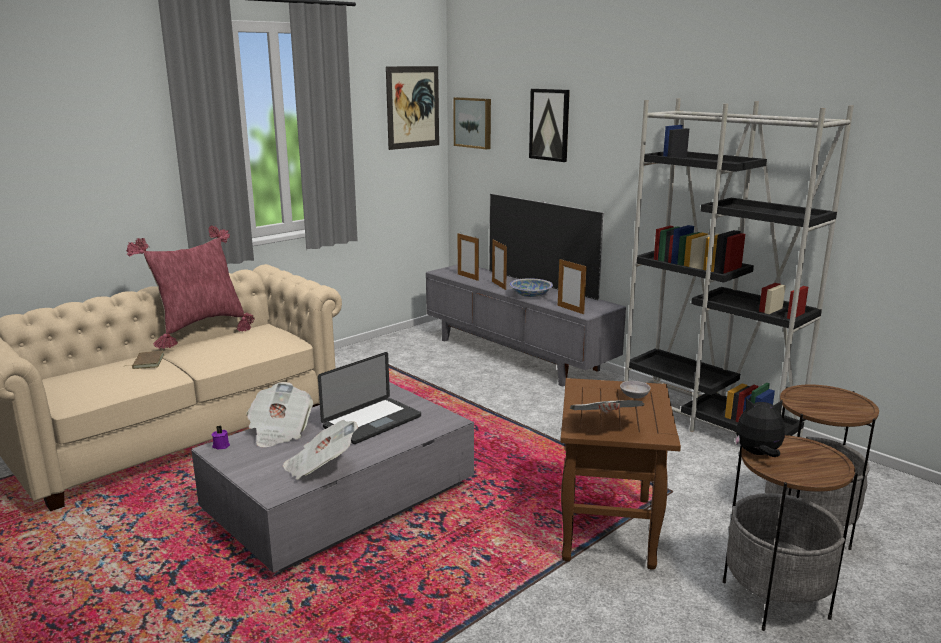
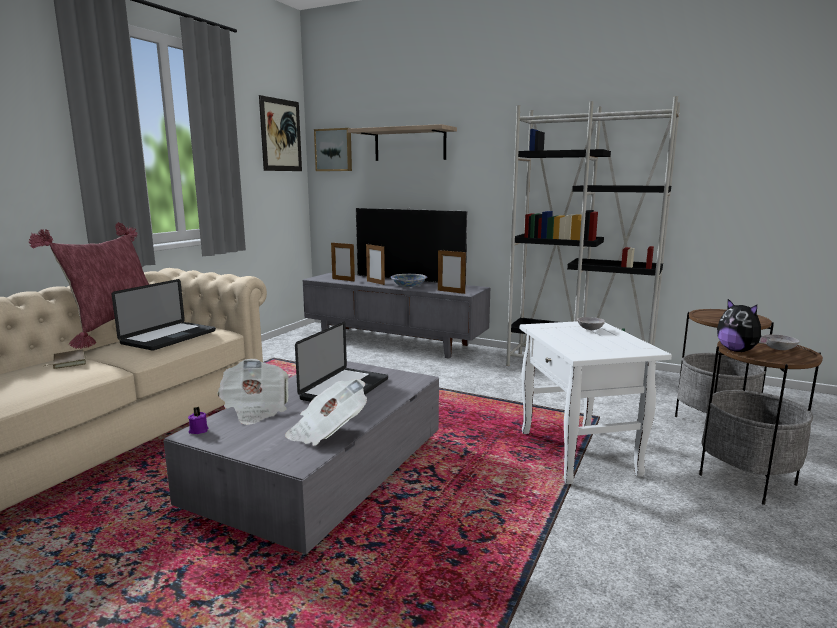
camera: 20 degrees left, 5 degrees down
picture [529,89,570,162] -> shelf [348,124,457,161]
brown side table [560,378,681,570] -> white side table [520,321,672,484]
newspaper [570,400,644,413] -> none
plush toy [735,398,785,457] -> plush toy turned 105 degrees counterclockwise [717,299,770,352]
none -> laptop [112,279,216,351]
none -> grey bowl [764,334,800,350]

